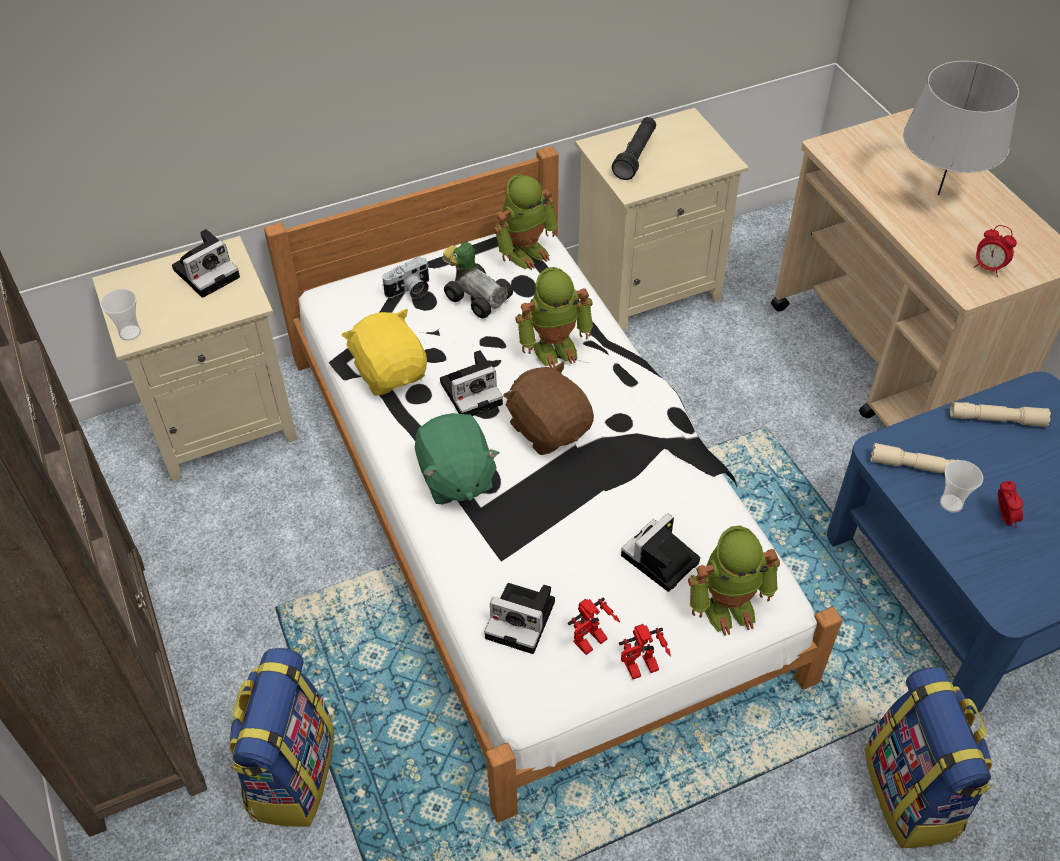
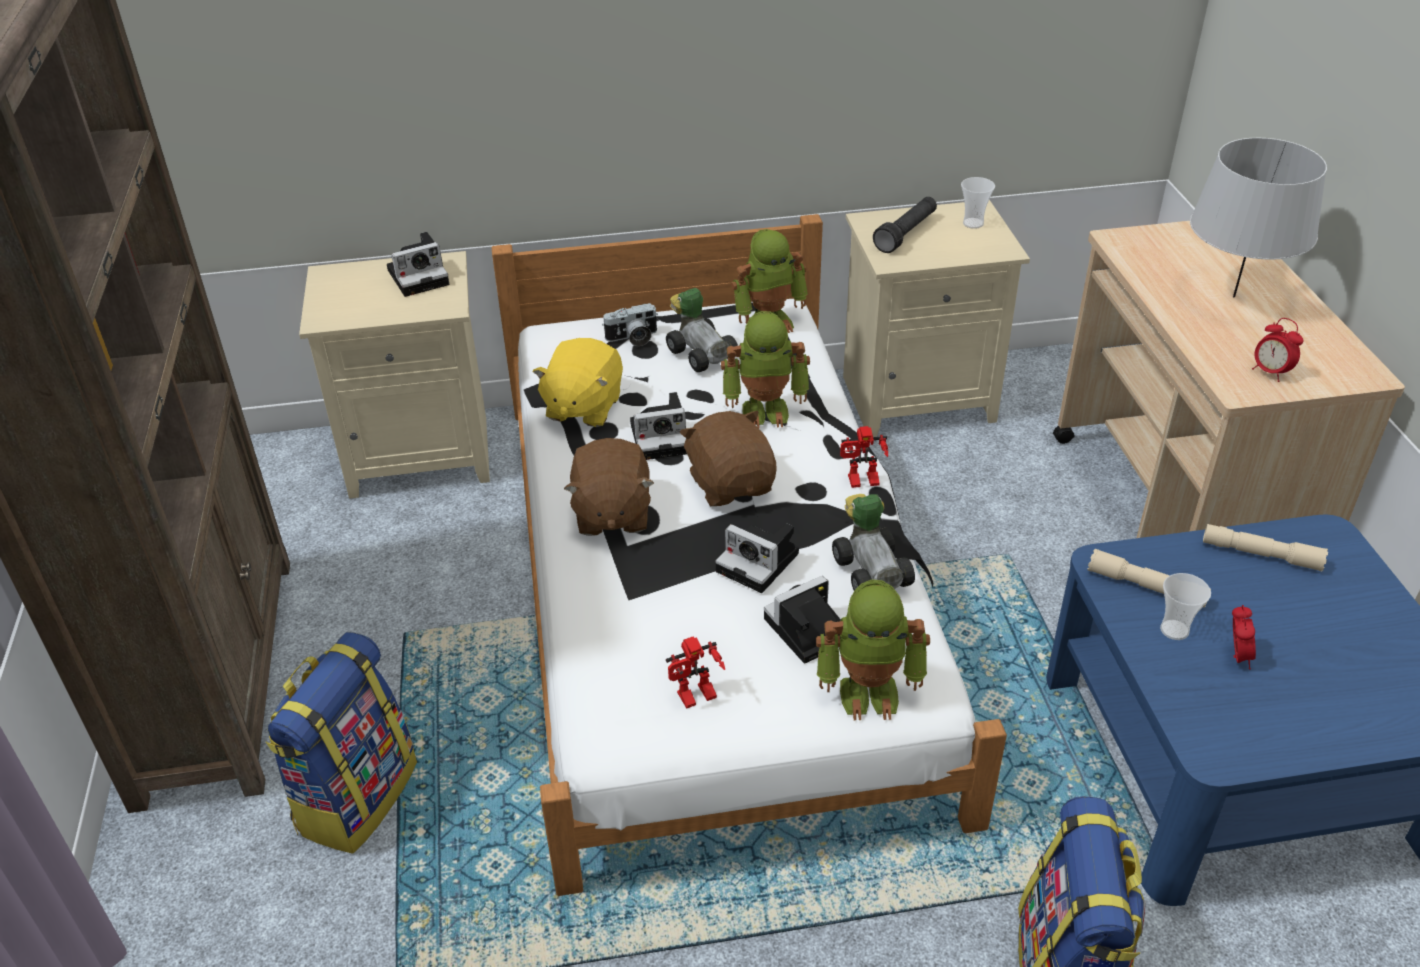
camera: 15 degrees right, 10 degrees down
cup [100,289,141,341] -> cup moved to [961,177,995,229]
yellow plush toy [341,309,427,396] -> yellow plush toy turned 150 degrees counterclockwise [532,338,623,427]
green plush toy [415,413,499,504] -> brown plush toy [564,438,654,536]
camera [484,583,555,654] -> camera moved to [715,524,799,593]
toy robot [619,624,671,679] -> toy robot moved to [840,426,888,488]
none -> toy car [832,494,915,591]

